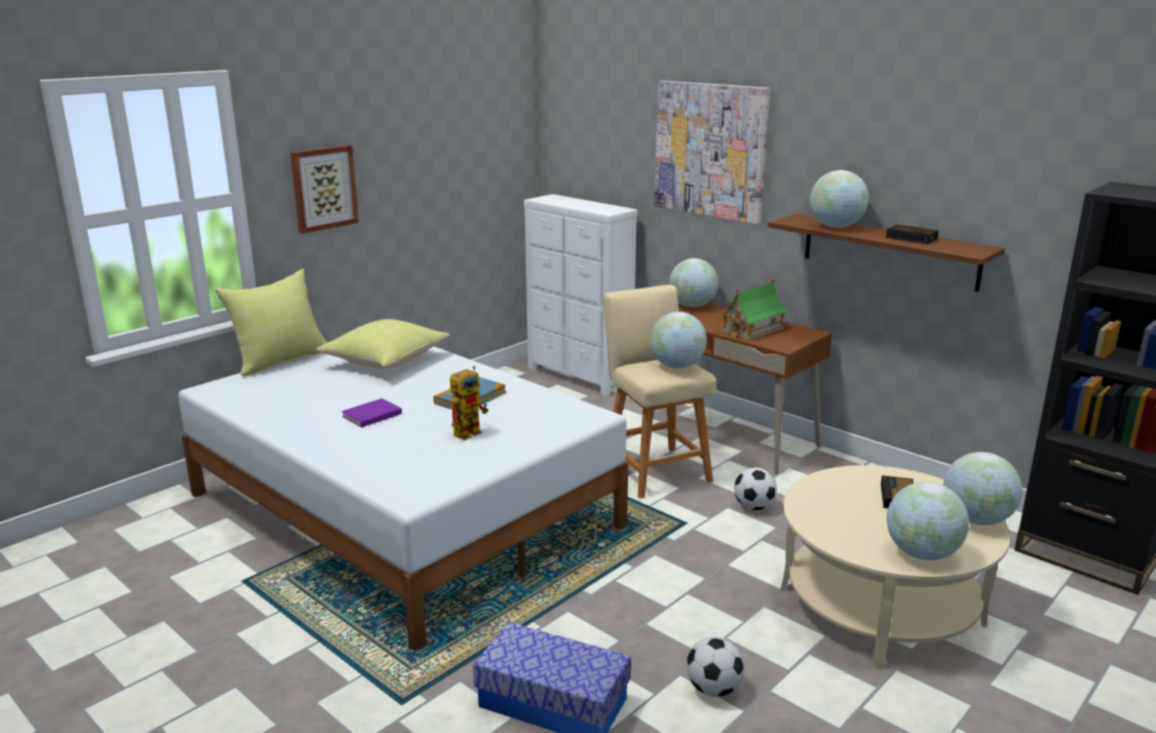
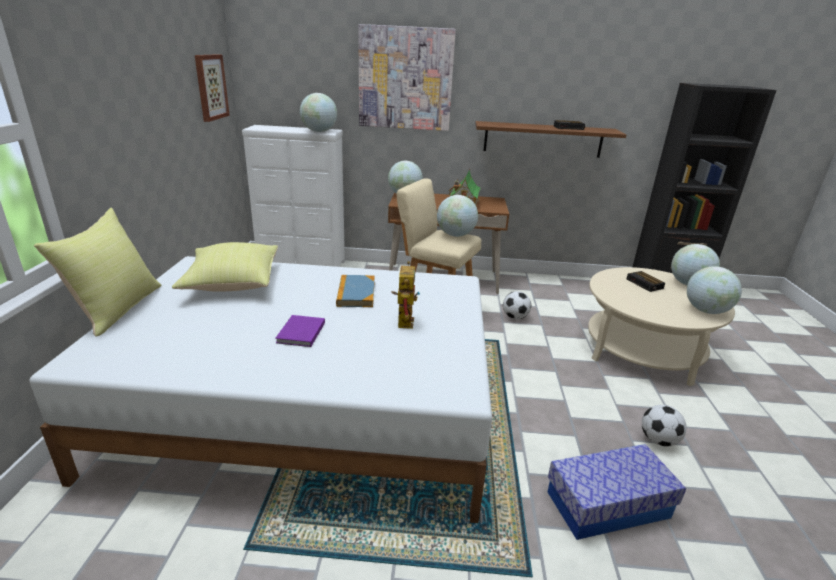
camera: 40 degrees left, 5 degrees up
picture [290,145,359,234] -> picture moved to [195,54,230,122]
globe [810,170,869,228] -> globe moved to [300,93,337,132]

